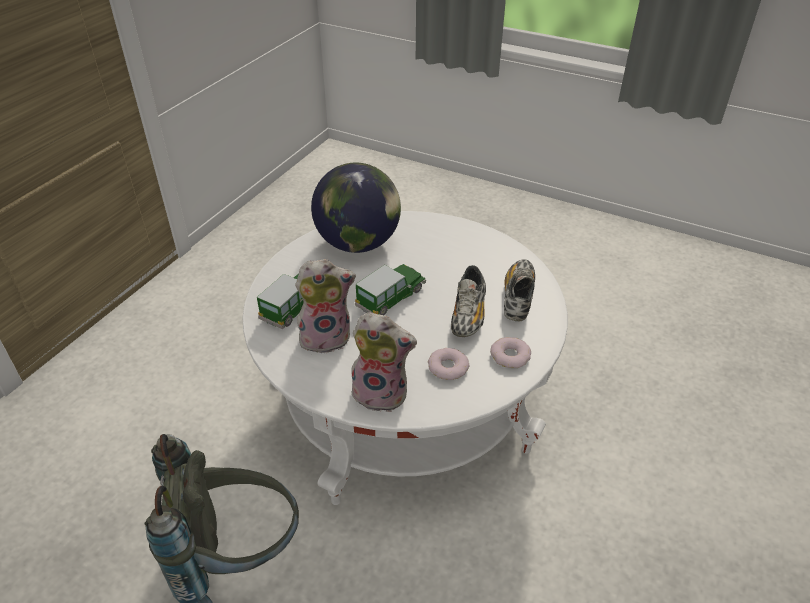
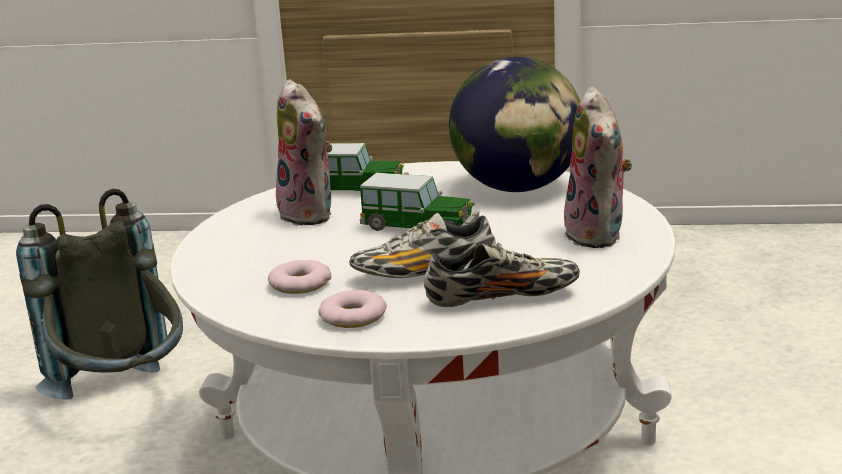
camera: 70 degrees right, 20 degrees down
plush toy [349,312,417,412] -> plush toy moved to [564,87,633,248]

